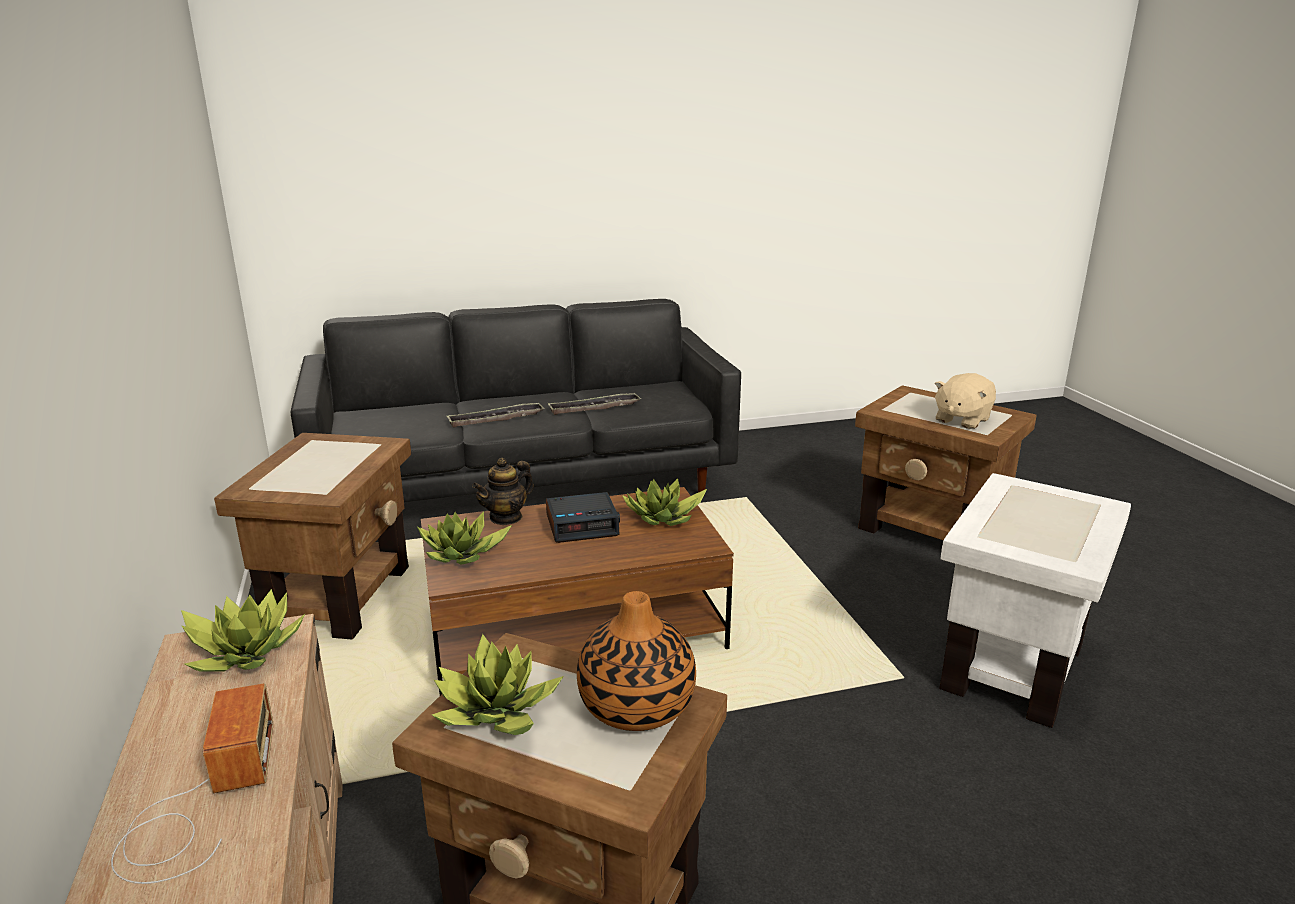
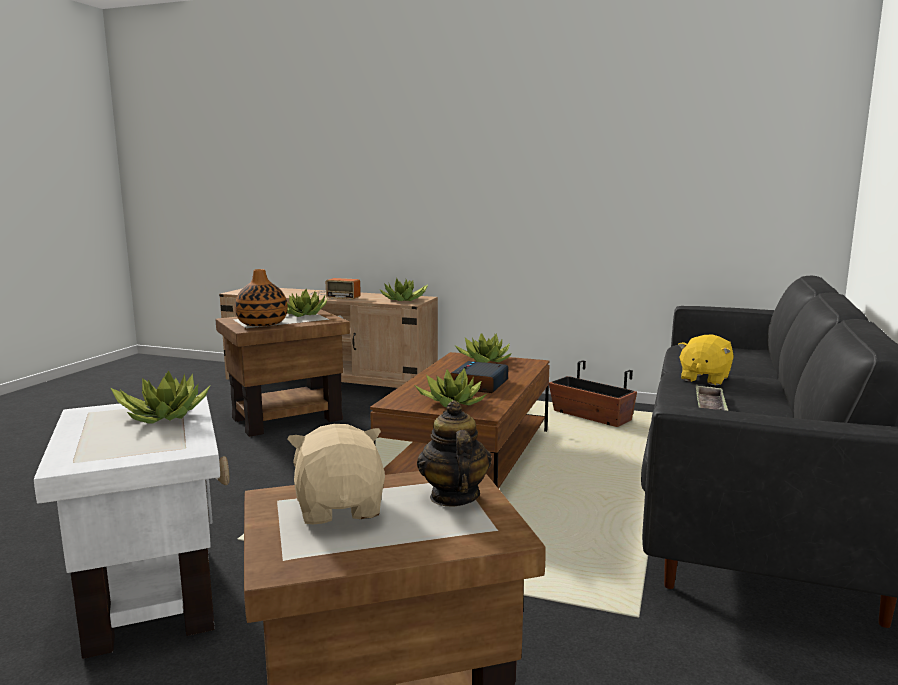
camera: 125 degrees right, 10 degrees down
brown side table [214,433,411,639] -> planter [549,360,637,427]
tray [446,402,544,428] -> yellow plush toy [678,334,734,385]
teapot [472,458,534,525] -> teapot moved to [417,400,492,506]
none -> potted plant [111,371,210,424]

